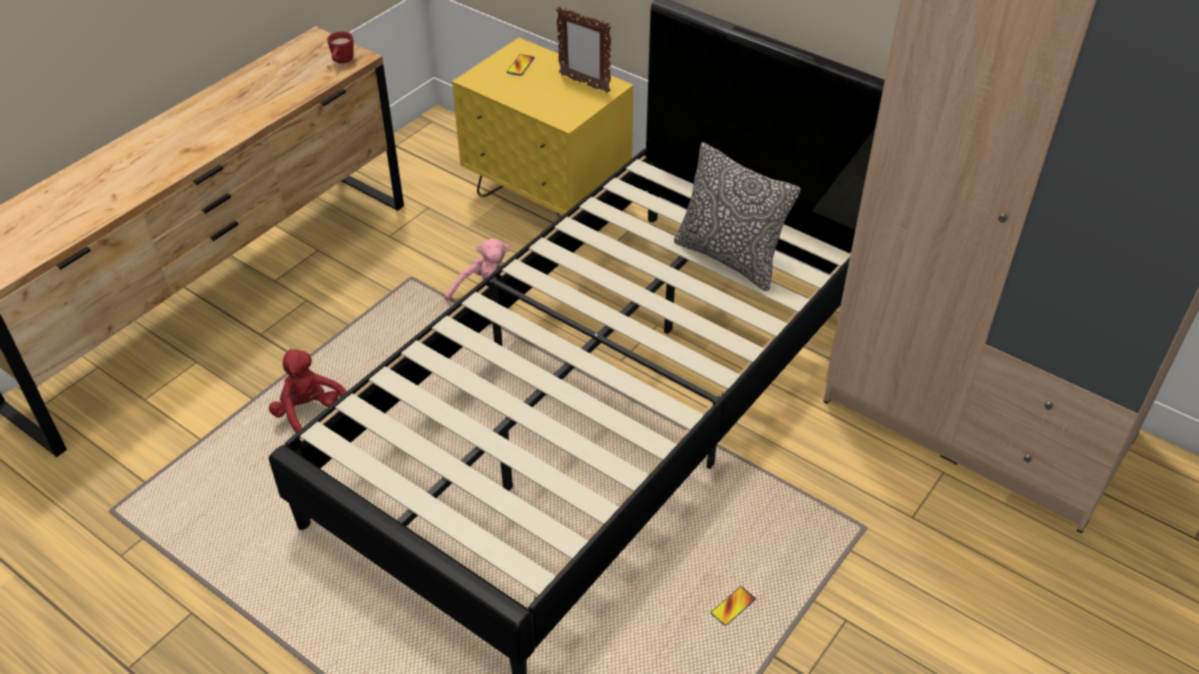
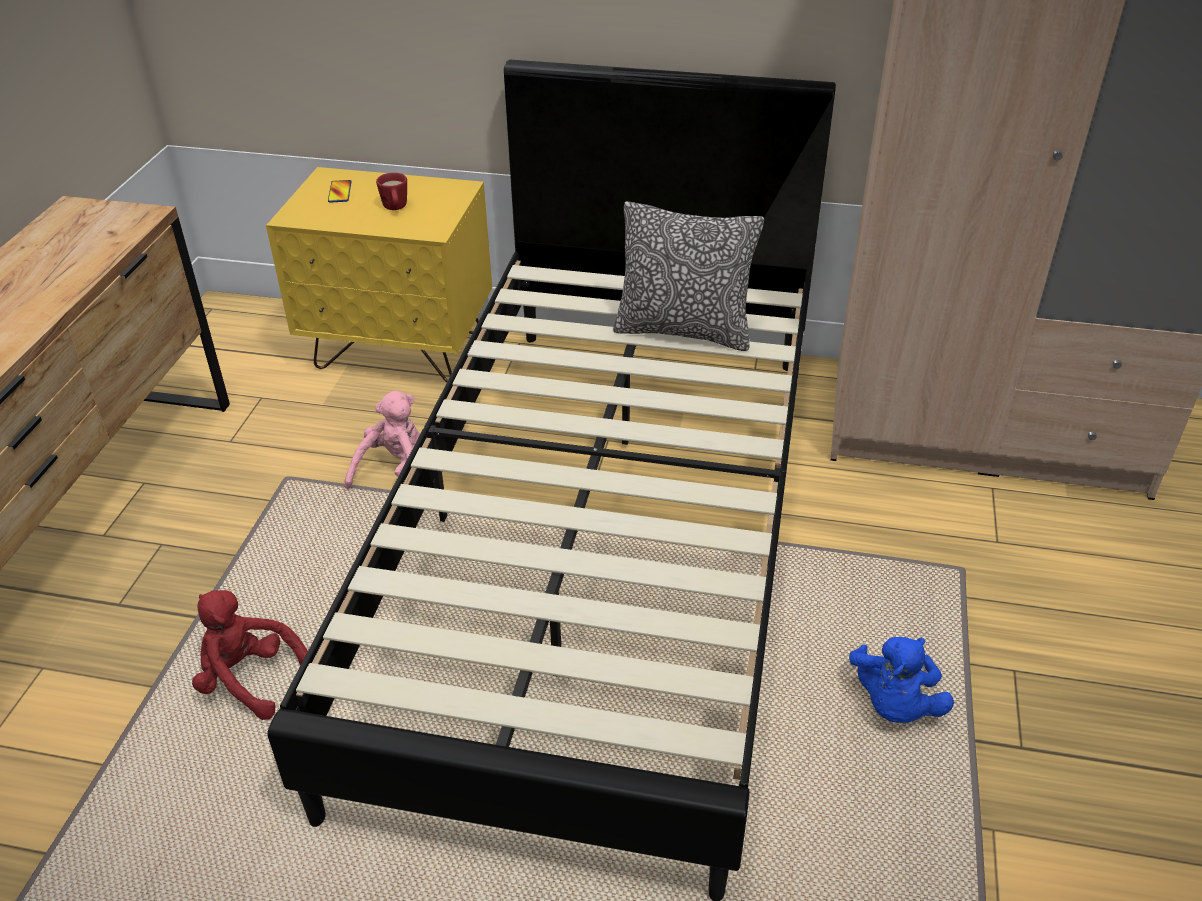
camera: 25 degrees left, 5 degrees down
red mug [327,31,354,64] -> red mug moved to [376,173,407,210]
picture frame [556,7,611,93] -> none
phone [711,587,756,626] -> blue plush toy [849,637,954,723]

